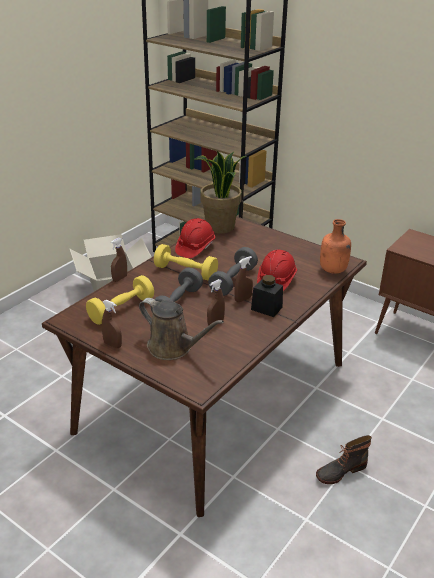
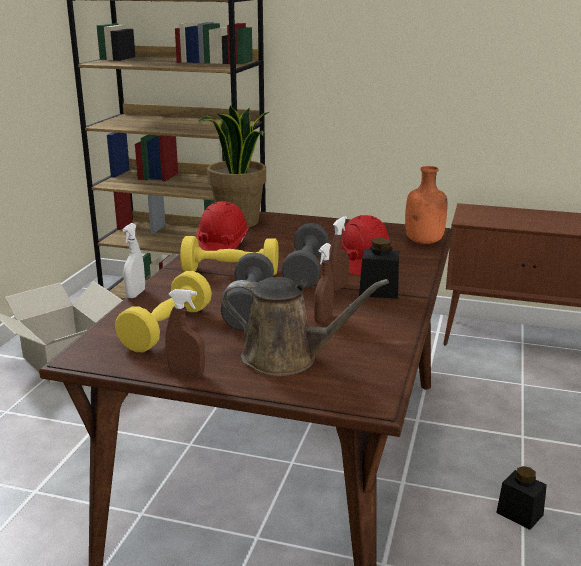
camera: 20 degrees left, 10 degrees down
brown spray bottle [111,237,127,282] -> white spray bottle [122,223,145,298]
boot [316,435,372,484] -> black jar [496,466,547,530]

